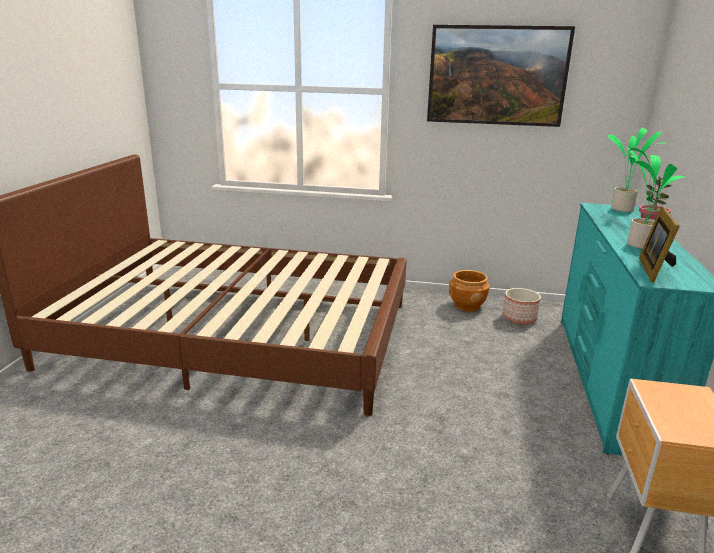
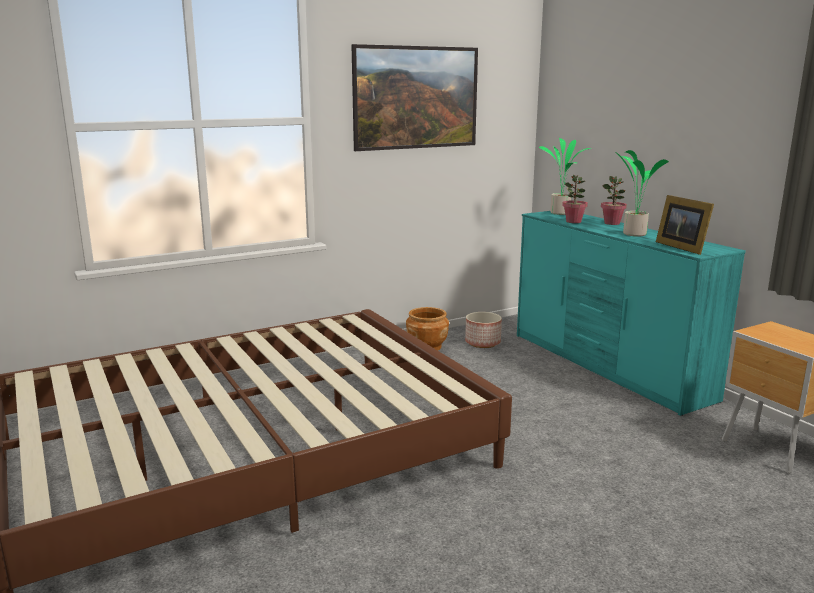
camera: 40 degrees left, 5 degrees down
none -> potted plant [562,175,588,223]

